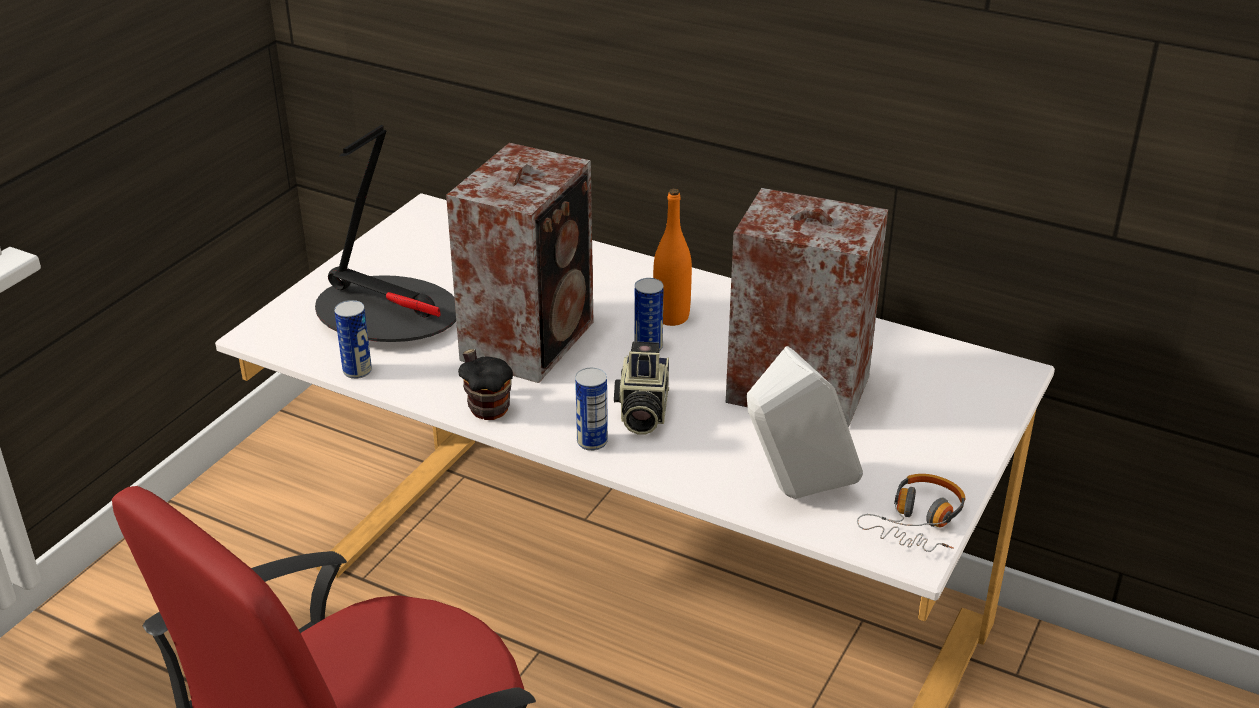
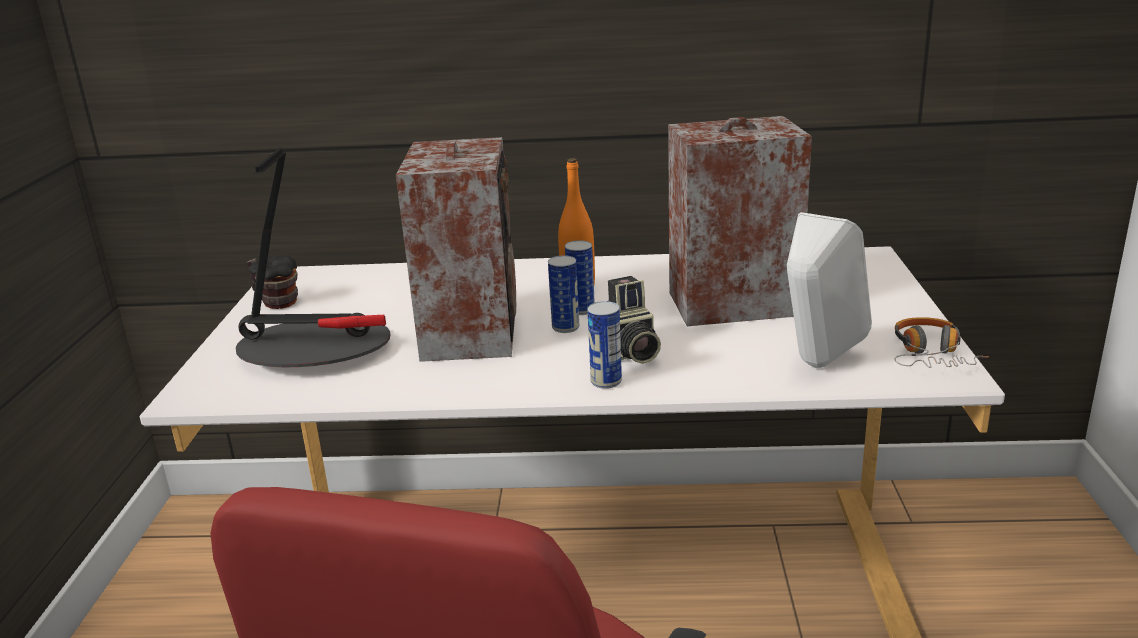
camera: 25 degrees left, 10 degrees down
can [334,300,372,379] -> can moved to [548,255,580,333]
mug [458,349,513,420] -> mug moved to [246,256,298,309]

